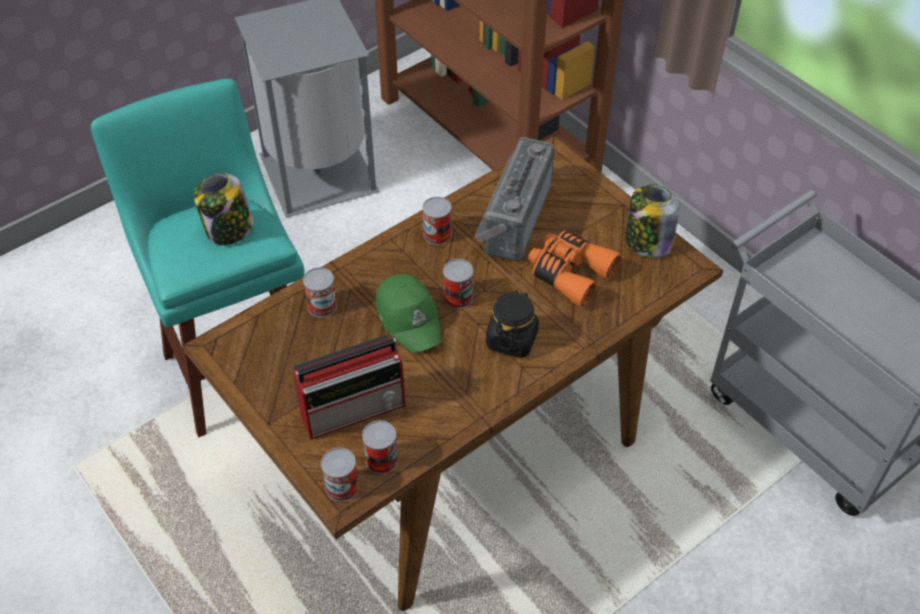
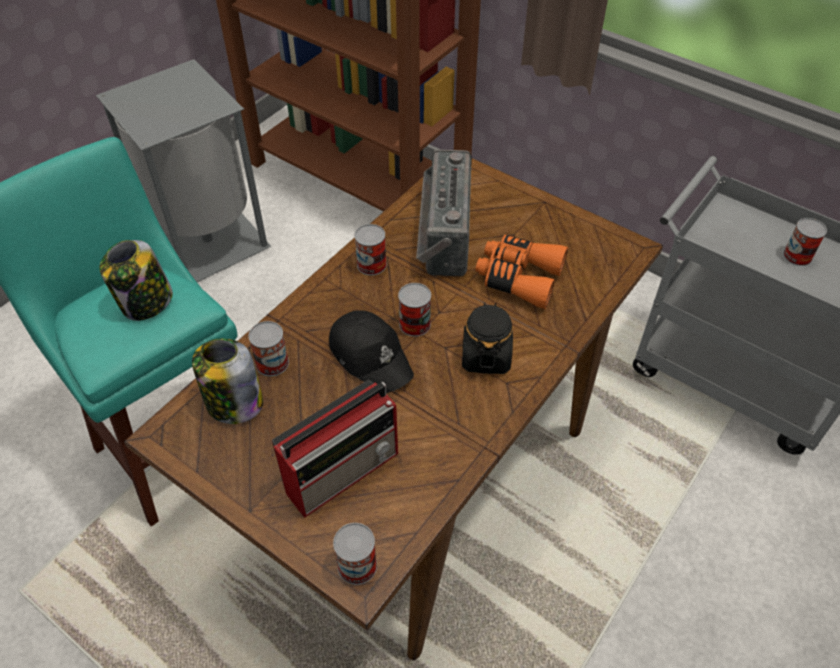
camera: 15 degrees left, 0 degrees up
can [362,420,398,474] -> can moved to [783,218,827,266]
green cap [375,274,442,353] -> black cap [329,310,414,393]
jar [626,184,680,258] -> jar moved to [192,339,263,424]

